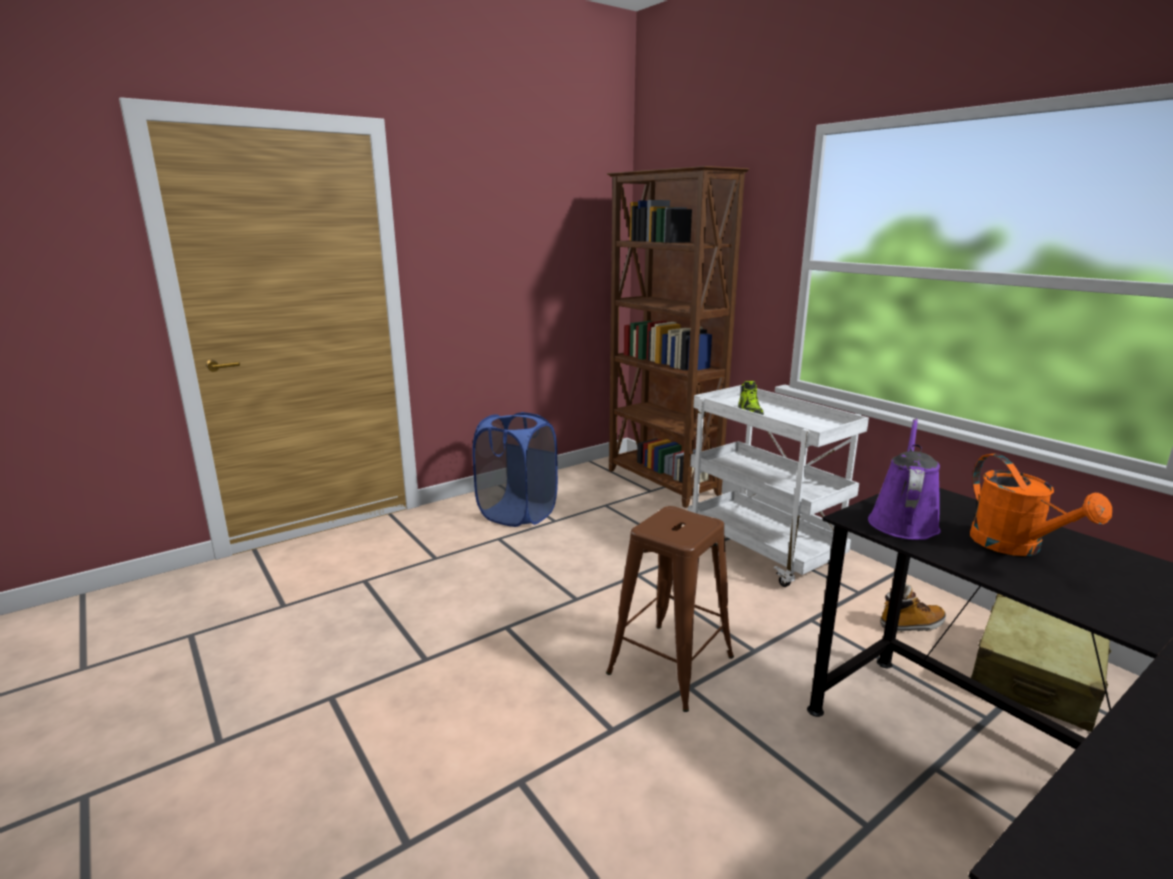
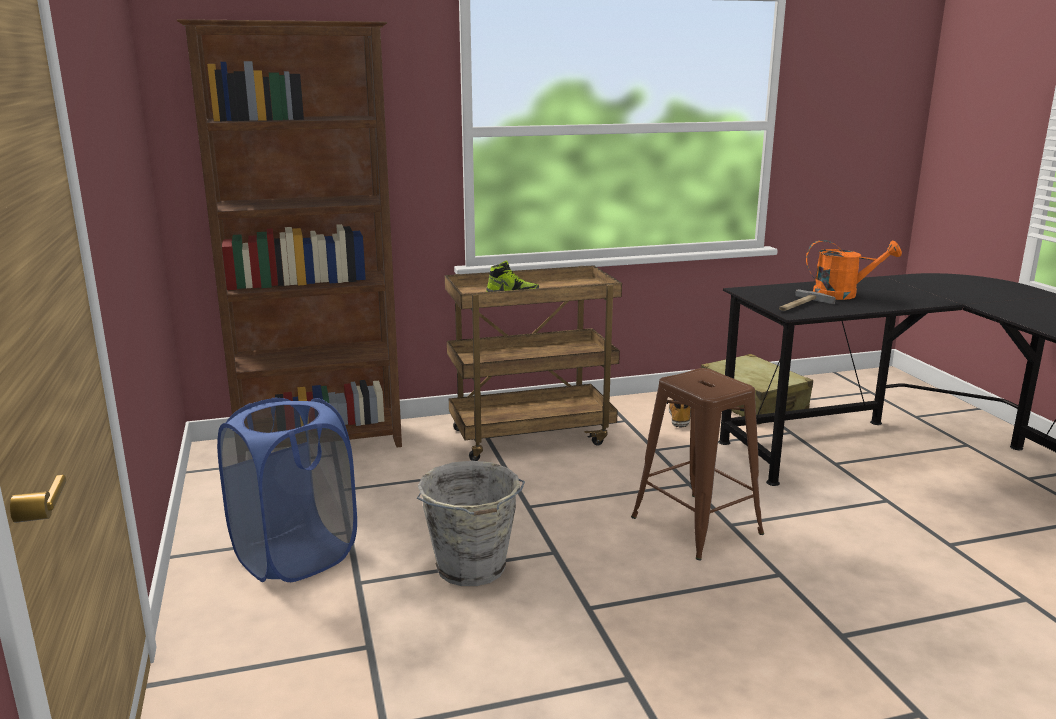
camera: 70 degrees left, 0 degrees up
white cart [688,385,869,587] -> brown cart [445,265,622,461]
purple watering can [868,419,941,540] -> hammer [779,289,836,311]
none -> grey bucket [417,461,525,586]

